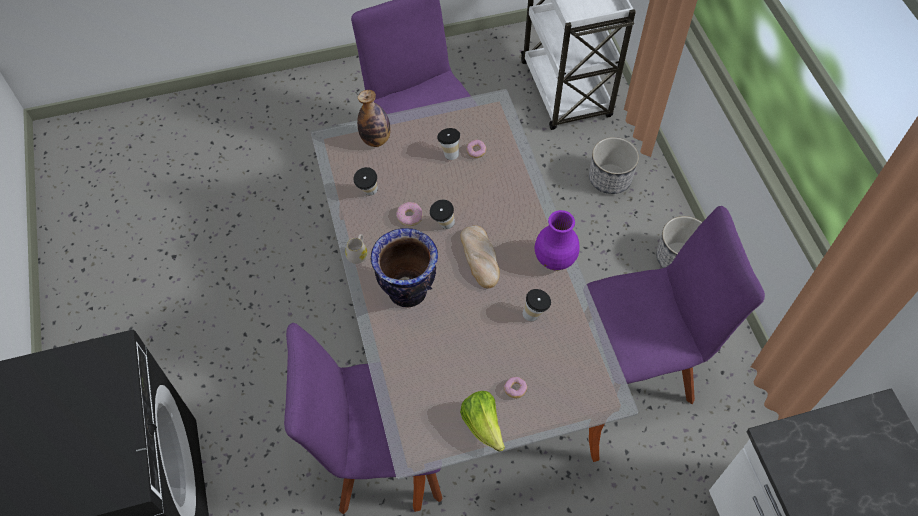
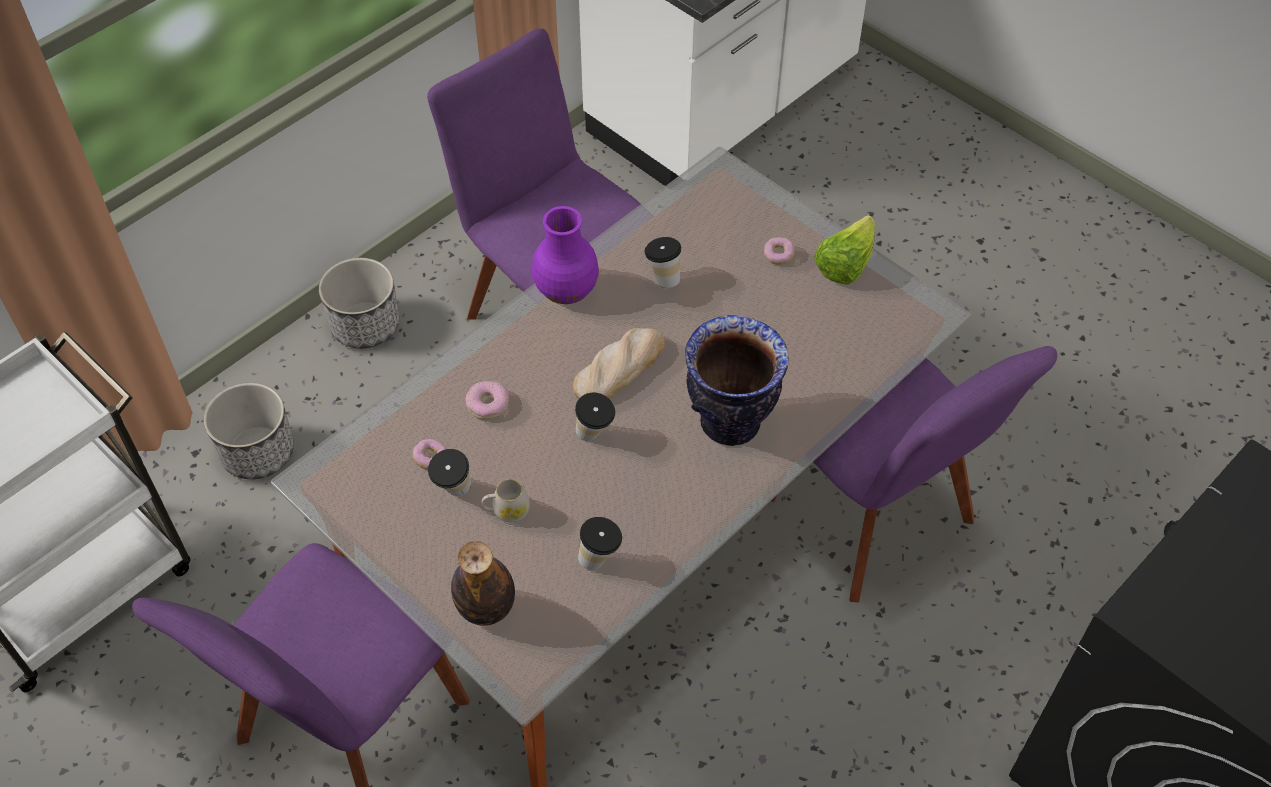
camera: 120 degrees left, 5 degrees down
white mug [345,234,367,264] -> white mug moved to [482,479,530,523]
donut [396,202,423,226] -> donut moved to [466,381,509,419]

